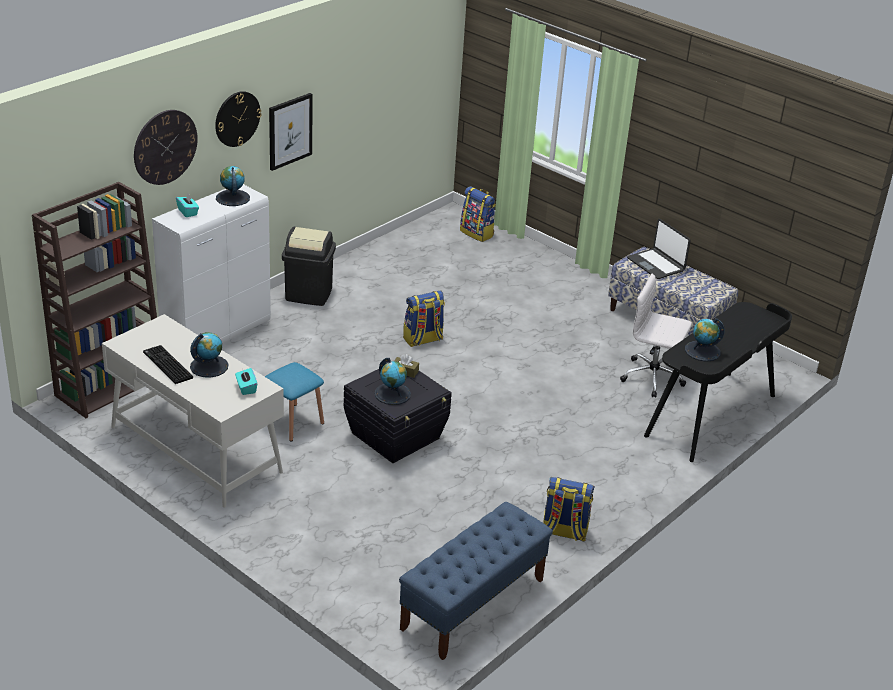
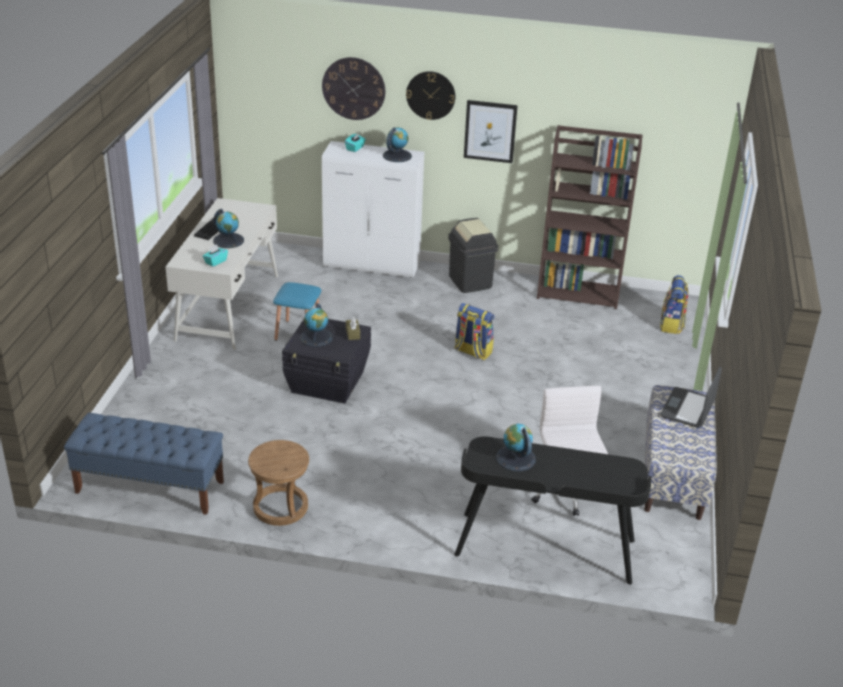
camera: 60 degrees right, 0 degrees up
brown bookcase [32,182,157,418] -> brown bookcase moved to [537,125,643,309]
backpack [543,477,595,542] -> brown stool [248,440,309,526]

